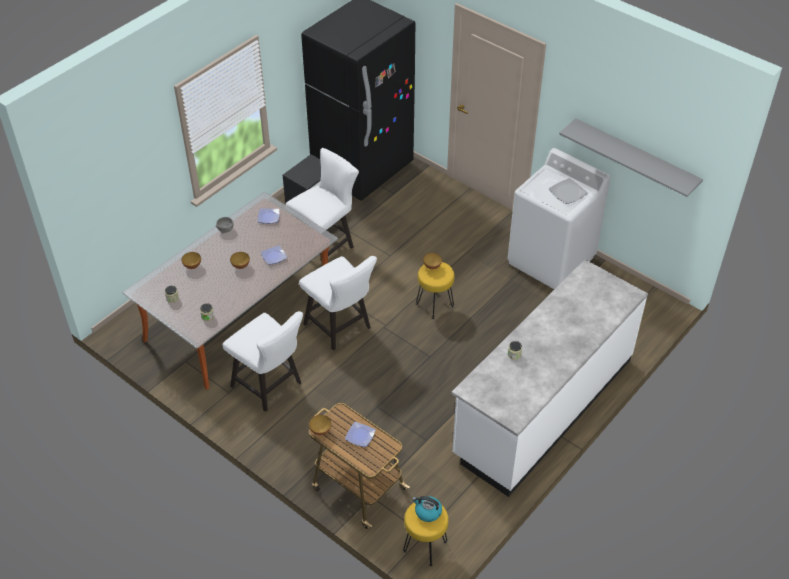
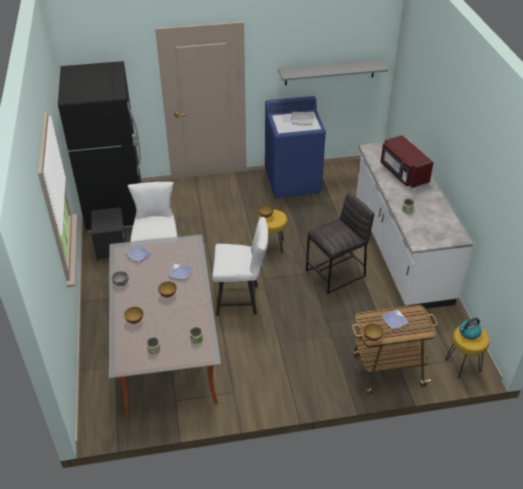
camera: 50 degrees left, 5 degrees down
white chair [222,311,303,412] -> none
white washing machine [508,148,610,290] -> blue washing machine [265,96,326,198]
none -> grey stool [306,192,374,294]
none -> red microwave [381,135,434,188]

